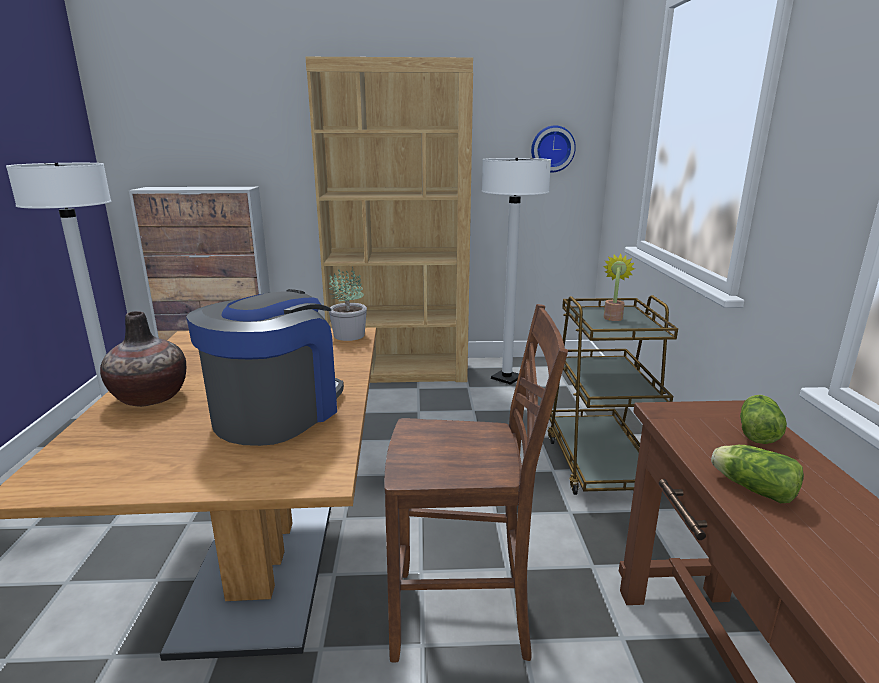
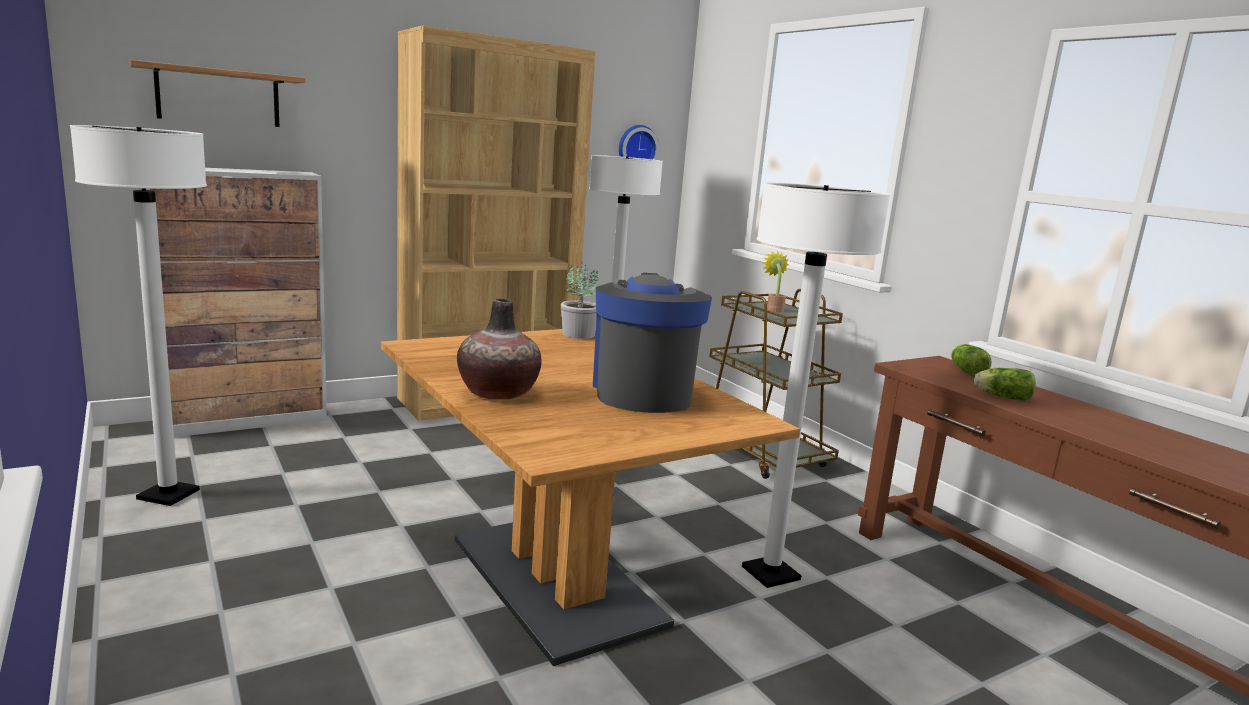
camera: 30 degrees left, 5 degrees down
brown chair [384,304,568,663] -> white floor lamp [742,182,891,588]
none -> shelf [130,60,306,127]

